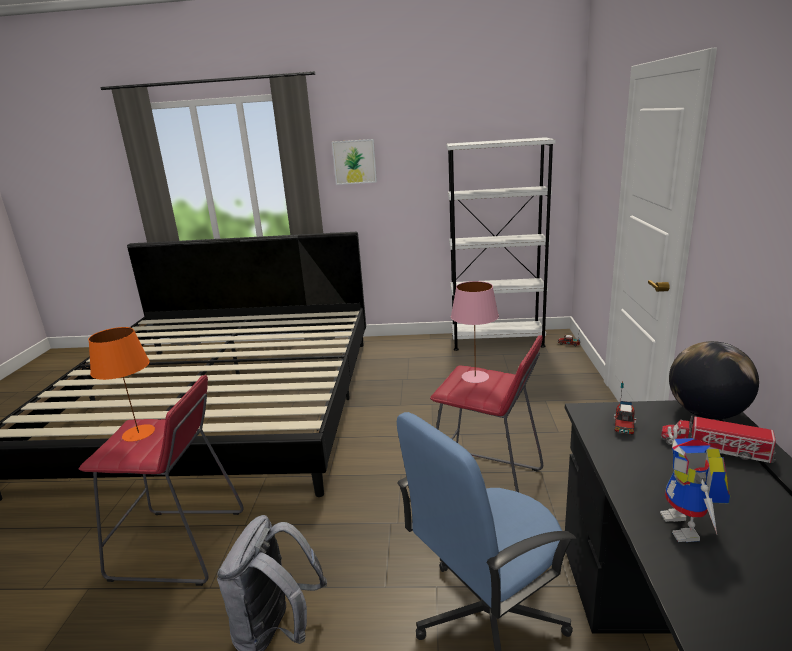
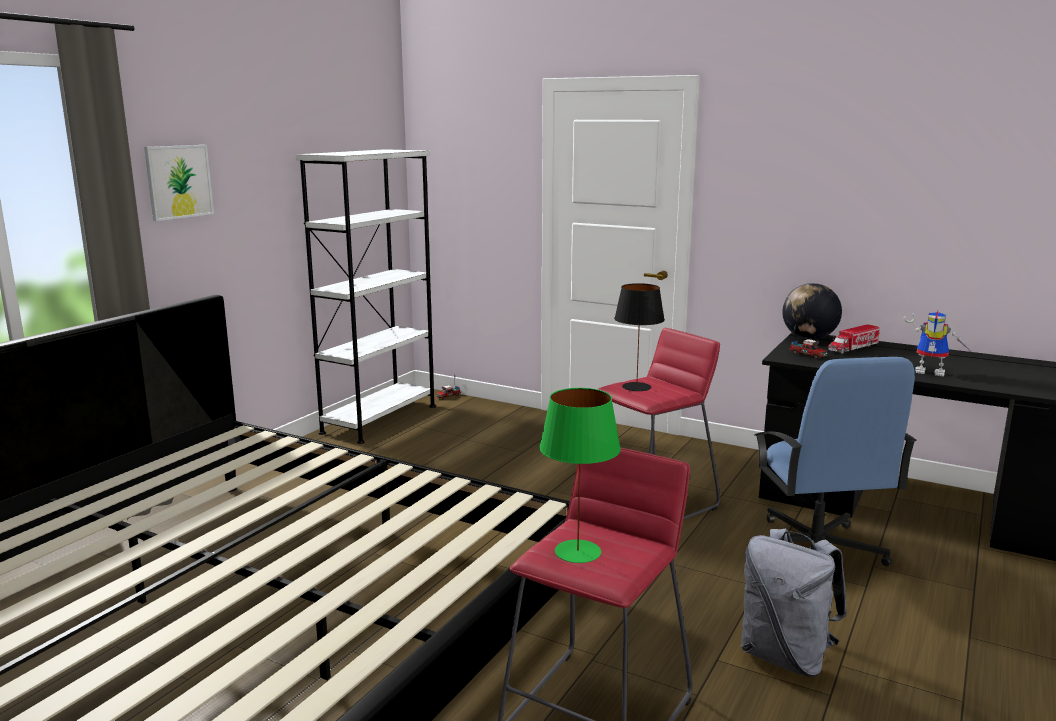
camera: 65 degrees left, 5 degrees down
orange table lamp [88,327,155,442] -> green table lamp [539,388,621,563]
pink table lamp [451,281,499,383] -> black table lamp [614,283,665,391]

